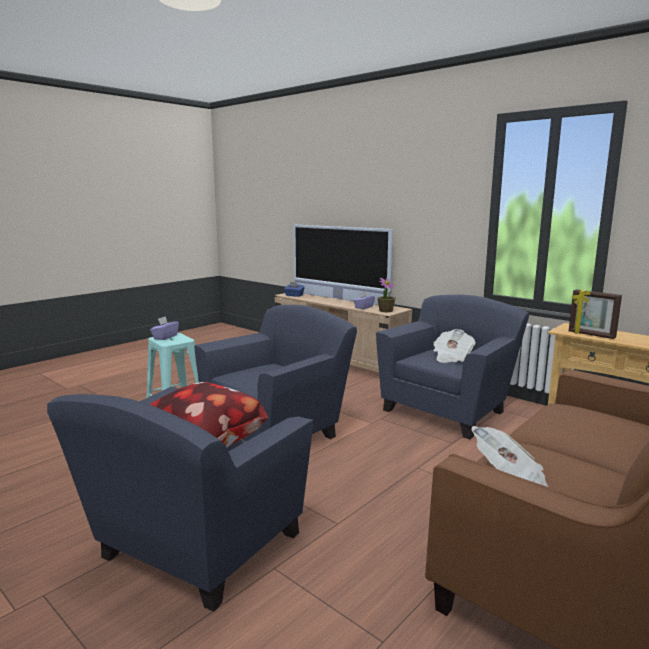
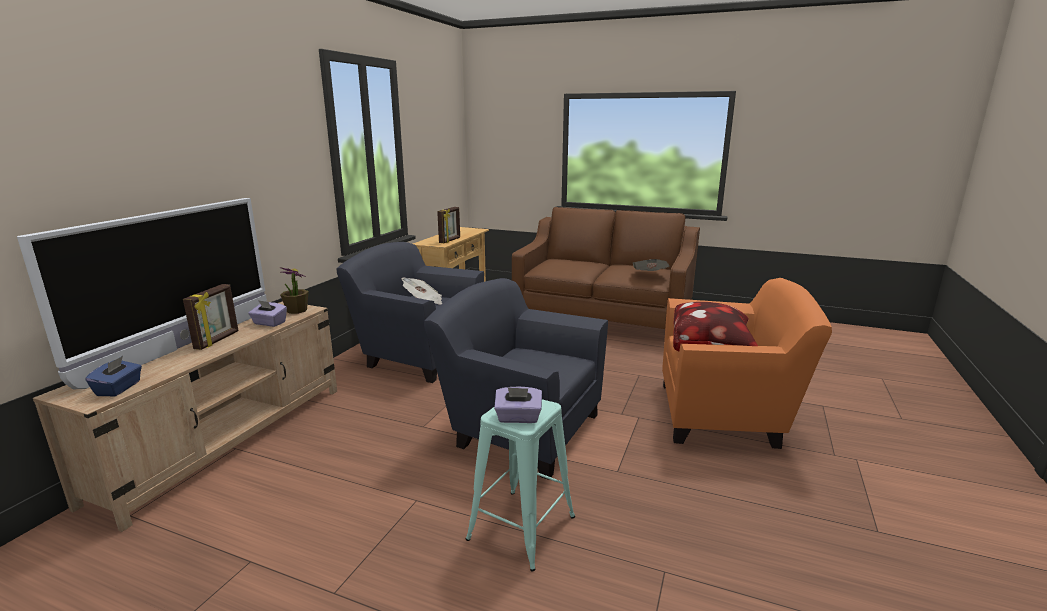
camera: 110 degrees left, 5 degrees up
blue armchair [47,387,313,612] -> orange armchair [662,278,832,449]
none -> picture frame [183,284,239,350]

